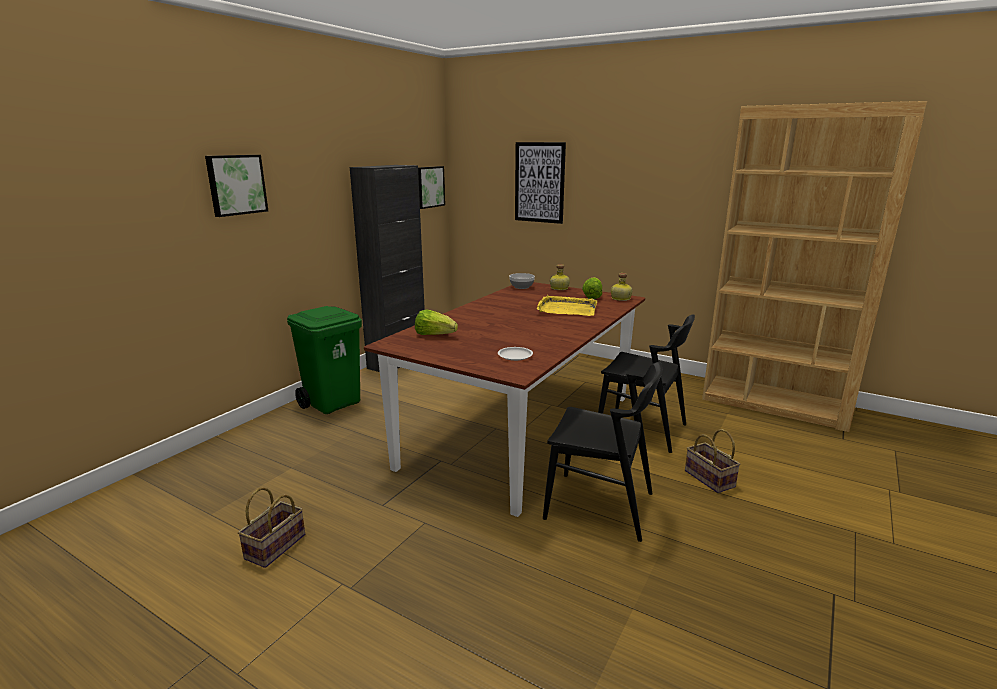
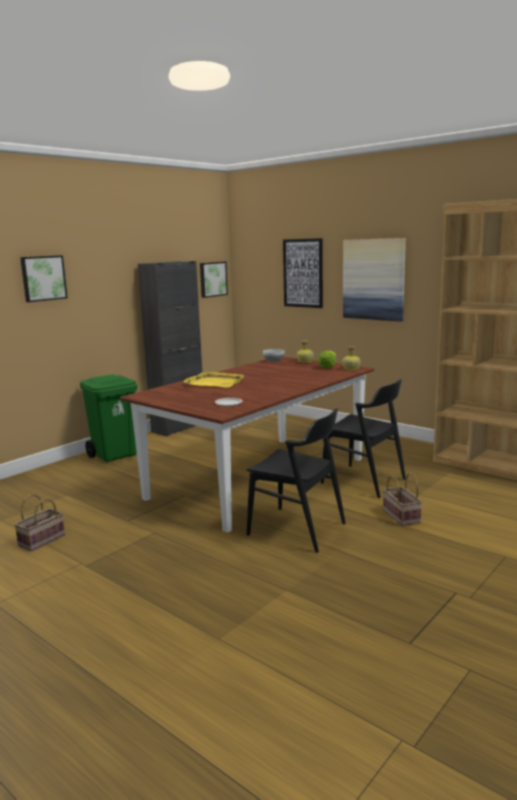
camera: 10 degrees right, 5 degrees down
lettuce [415,310,458,335] -> none
yellow tray [537,295,597,316] -> yellow tray moved to [183,371,245,387]
none -> picture [343,238,406,322]

